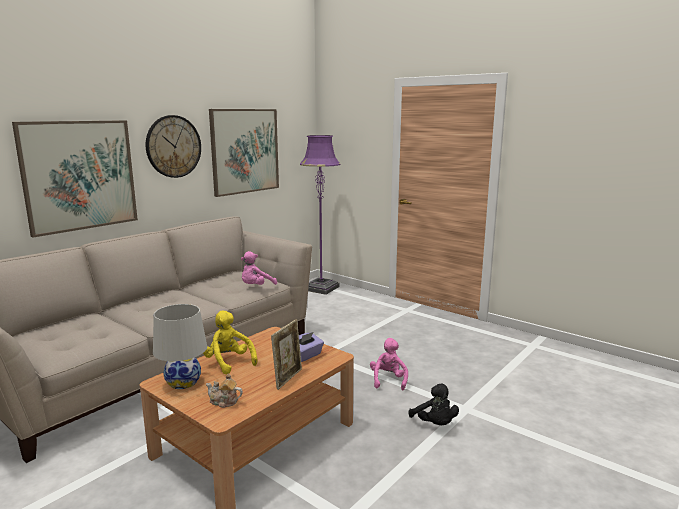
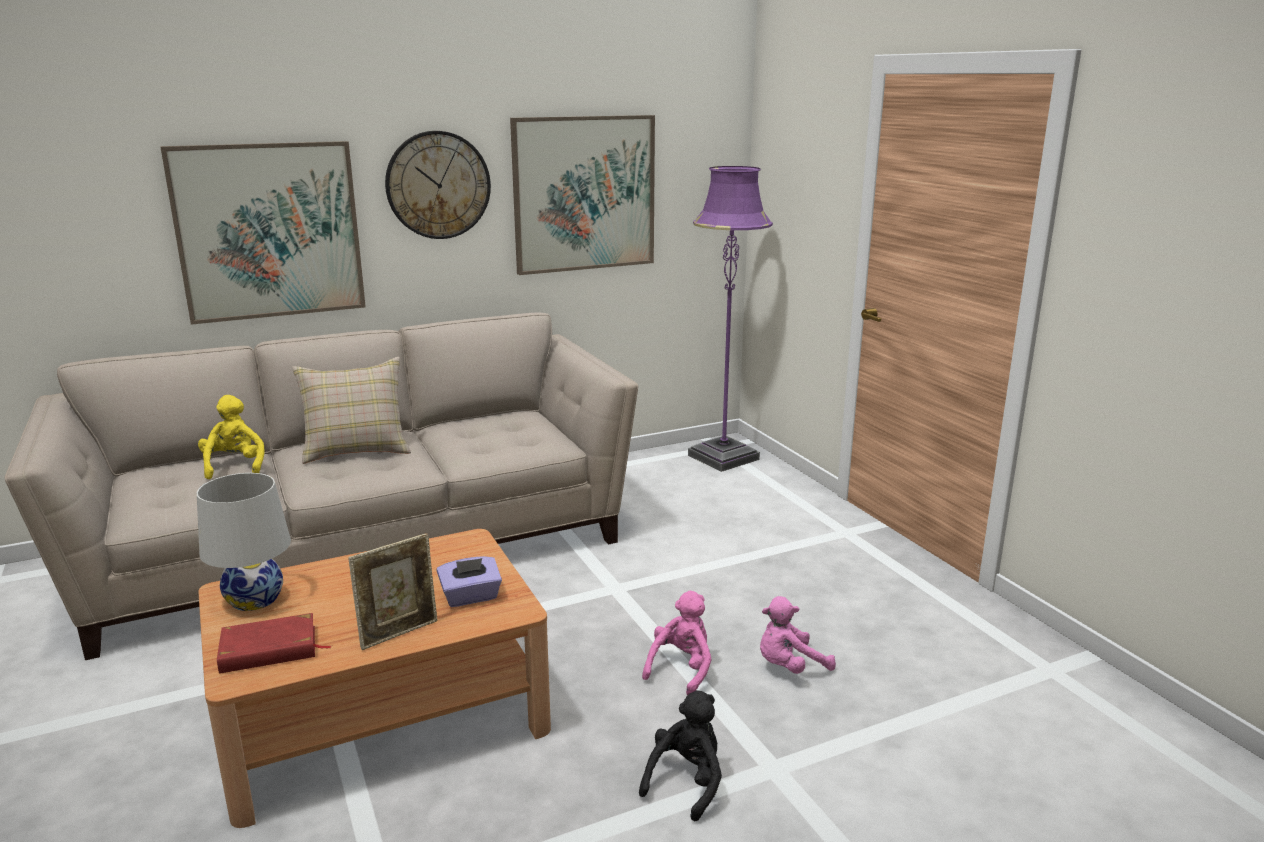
camera: 25 degrees right, 5 degrees up
yellow plush toy [203,310,258,375] -> yellow plush toy moved to [198,395,264,479]
teapot [206,373,243,408] -> red book [217,613,331,674]
pink plush toy [241,251,277,285] -> pink plush toy moved to [760,596,836,674]
black plush toy [408,384,459,425] -> black plush toy turned 150 degrees counterclockwise [639,691,722,821]
none -> beige pillow [292,357,411,464]

